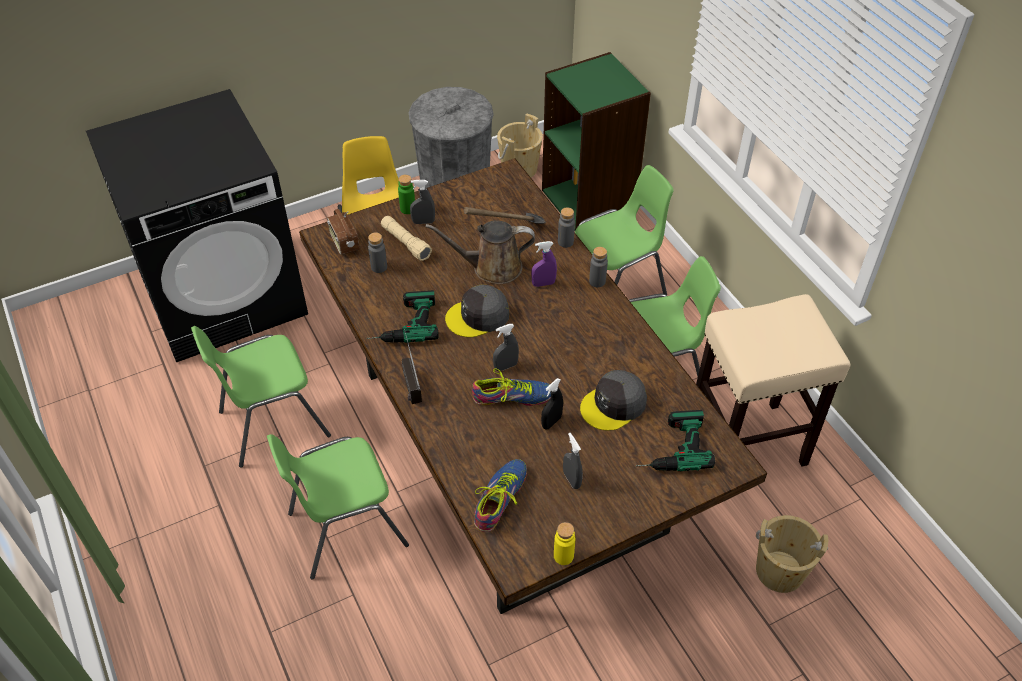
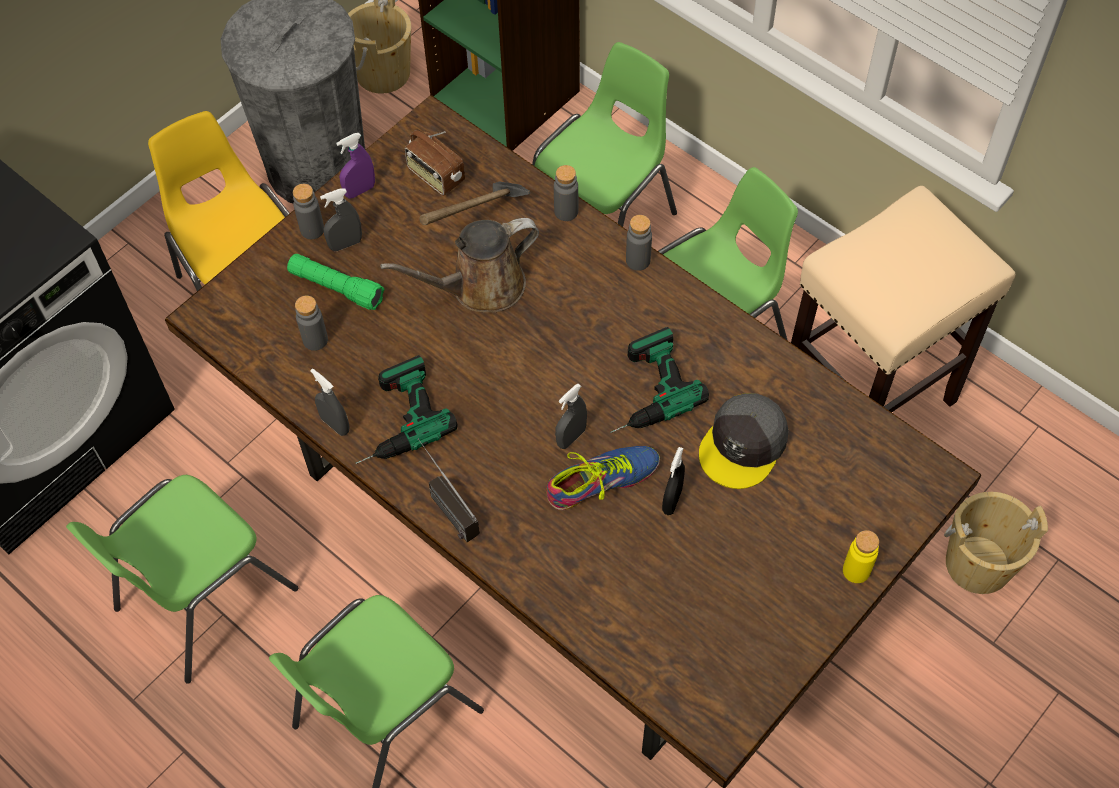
camera: 20 degrees left, 10 degrees up
radio [327,209,360,255] -> radio moved to [404,130,465,195]
beige flashlight [381,216,432,261] -> green flashlight [287,254,385,310]
green bottle [398,175,415,214] -> grey bottle [293,184,324,239]
grey cap [445,284,509,337] -> none
shoe [474,459,527,532] -> none
purple spray bottle [531,241,557,287] -> purple spray bottle moved to [336,133,375,198]
yellow bottle [554,522,575,565] -> yellow bottle moved to [843,530,879,583]
grey spray bottle [563,433,583,489] -> grey spray bottle moved to [310,369,350,436]
power drill [636,410,715,472] -> power drill moved to [610,327,709,433]

